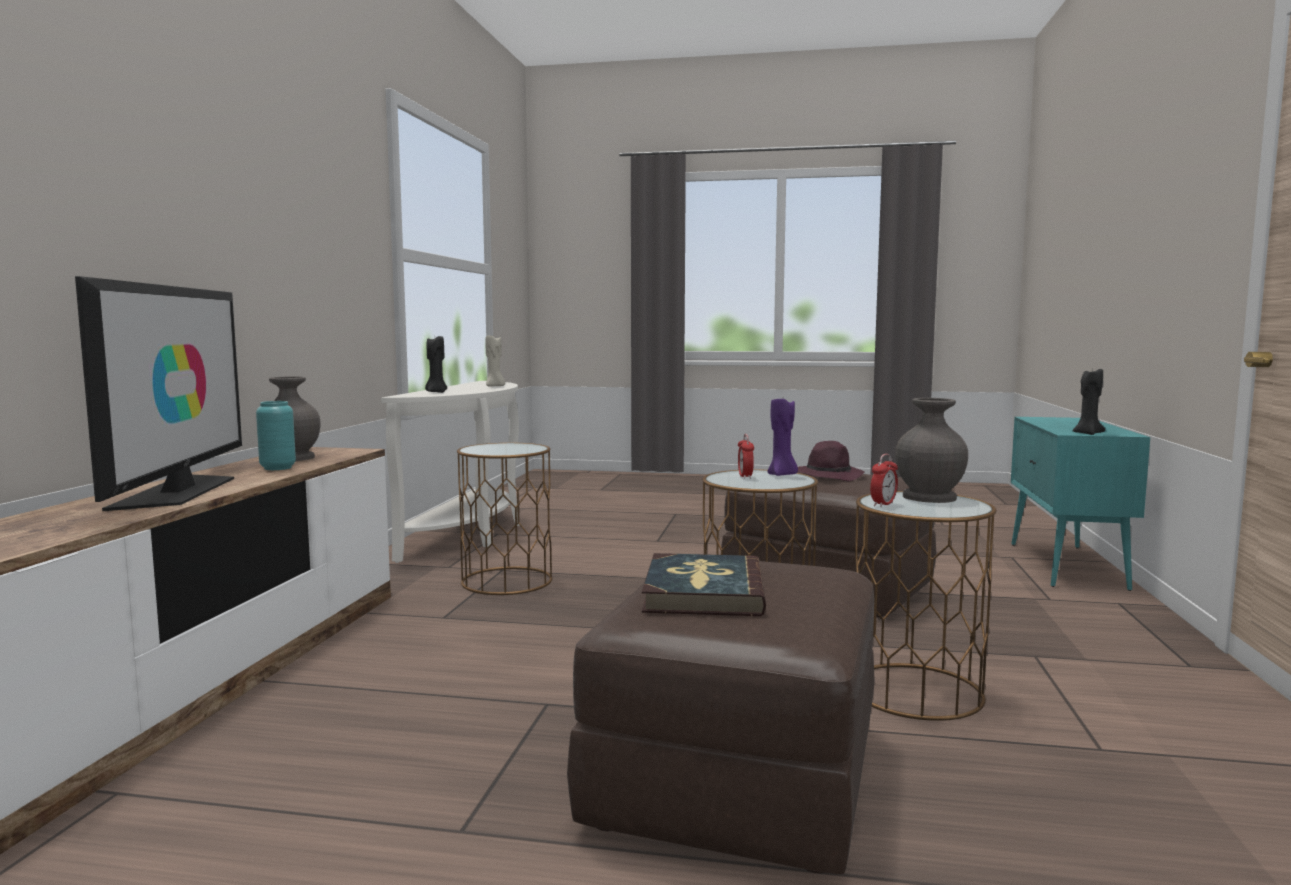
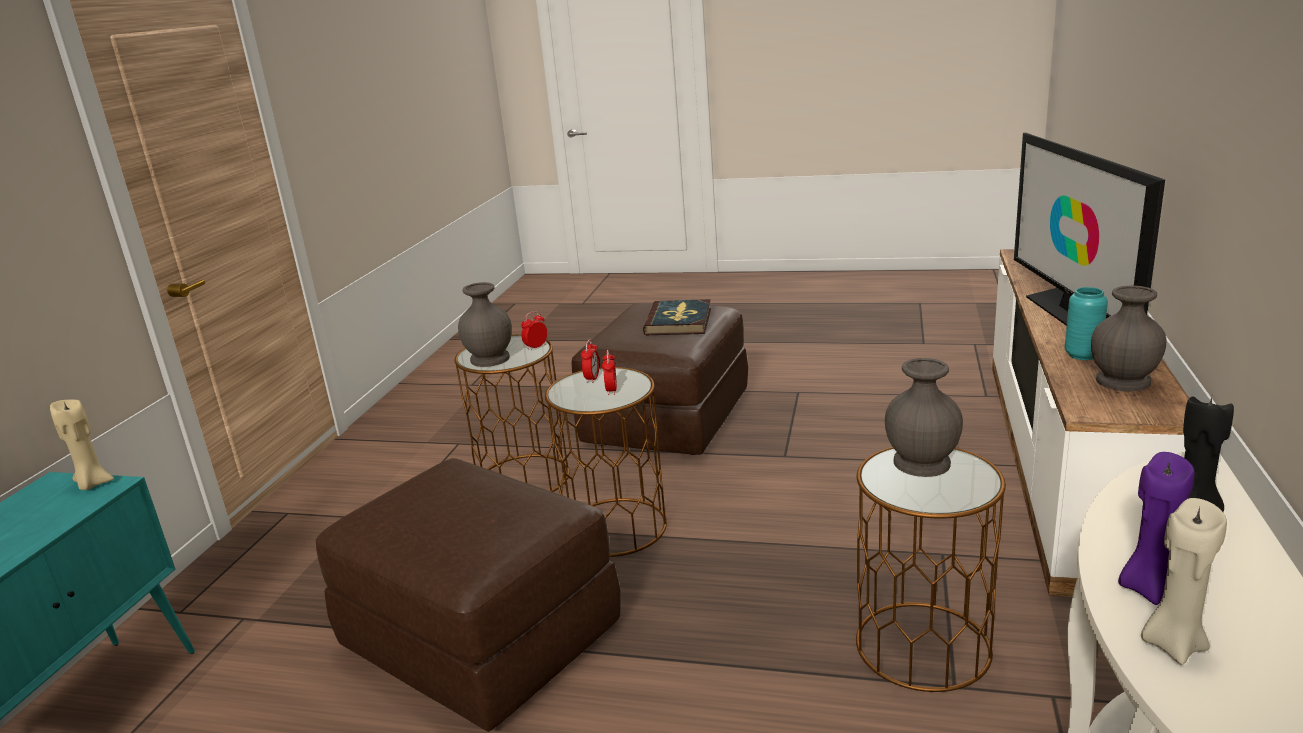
camera: 175 degrees left, 15 degrees up
purple candle [767,399,798,476] -> purple candle moved to [1118,452,1194,605]
purple hat [798,441,864,482] -> none
black candle [1073,367,1105,435] -> beige candle [50,400,114,490]
none -> alarm clock [581,339,599,383]
none -> grey vase [885,358,963,477]

